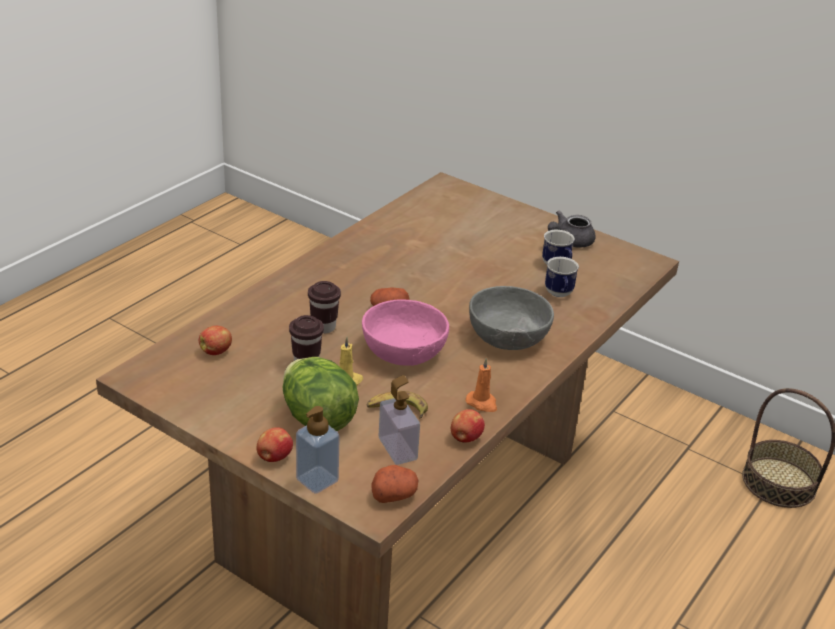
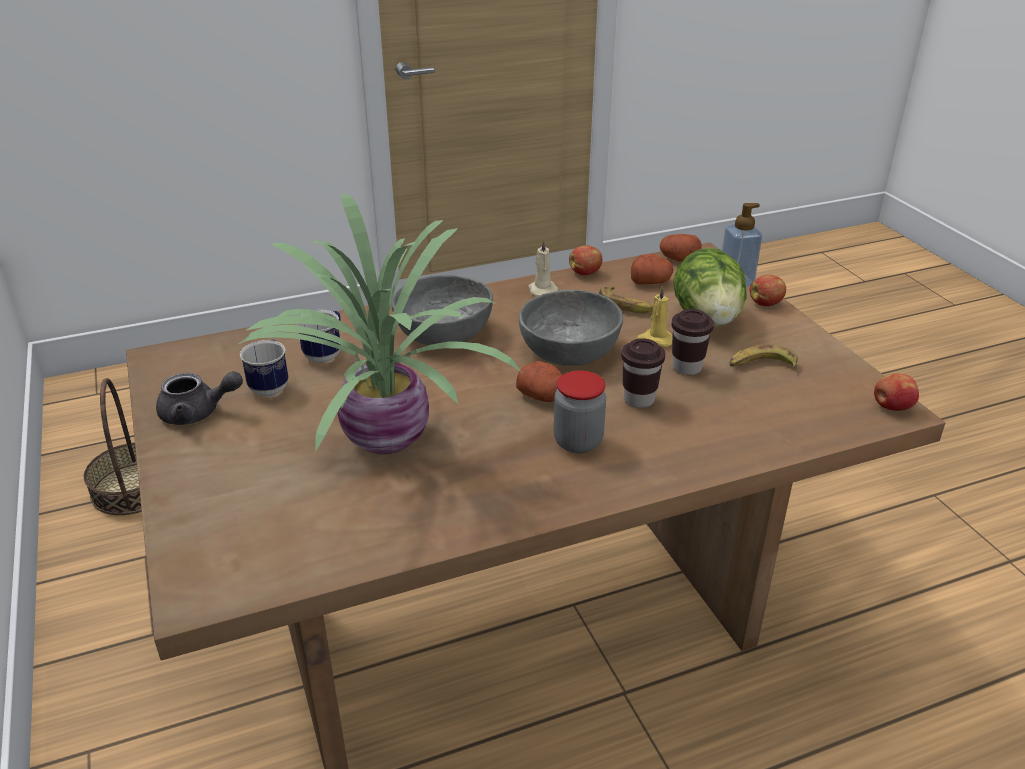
camera: 145 degrees left, 0 degrees up
apple [199,326,232,355] -> apple moved to [874,373,919,411]
pink bowl [362,299,449,366] -> grey bowl [519,290,623,366]
soap dispenser [379,375,420,465] -> potato [631,254,674,285]
orange candle [466,358,497,412] -> beige candle [529,239,558,296]
none -> potted plant [239,193,521,454]
none -> jar [554,370,606,453]
none -> banana [729,344,798,370]

